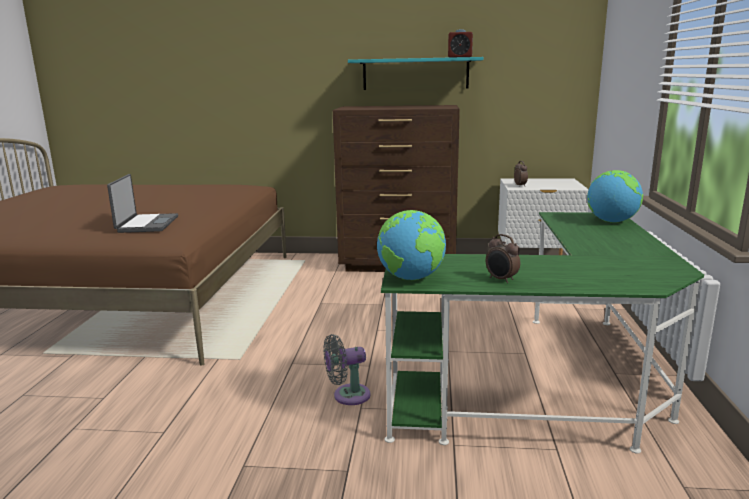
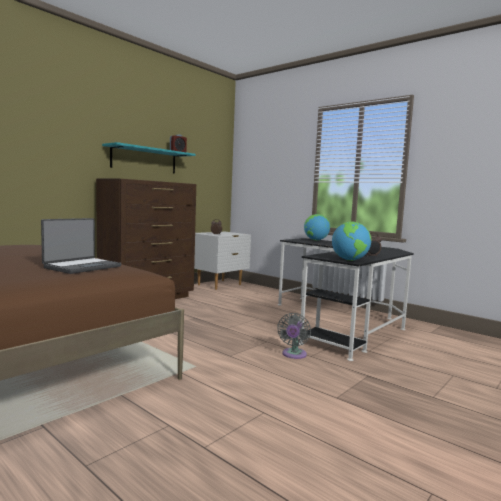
camera: 55 degrees left, 10 degrees down
laptop [107,174,178,233] -> laptop turned 90 degrees clockwise [41,218,121,274]
green desk [381,212,704,454] -> black desk [278,238,414,361]

